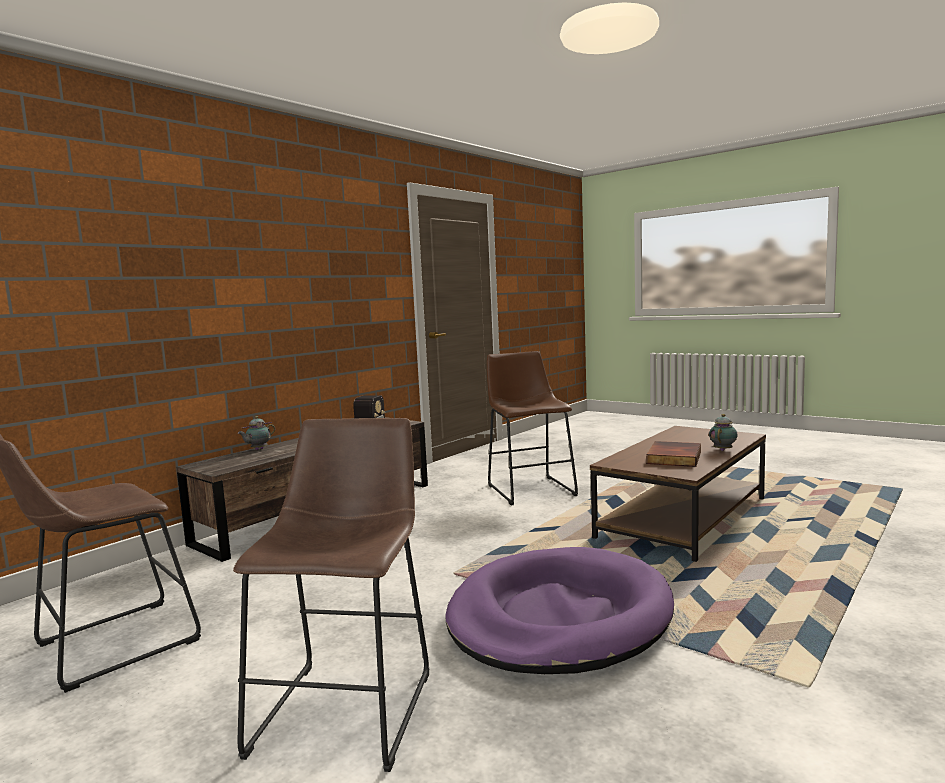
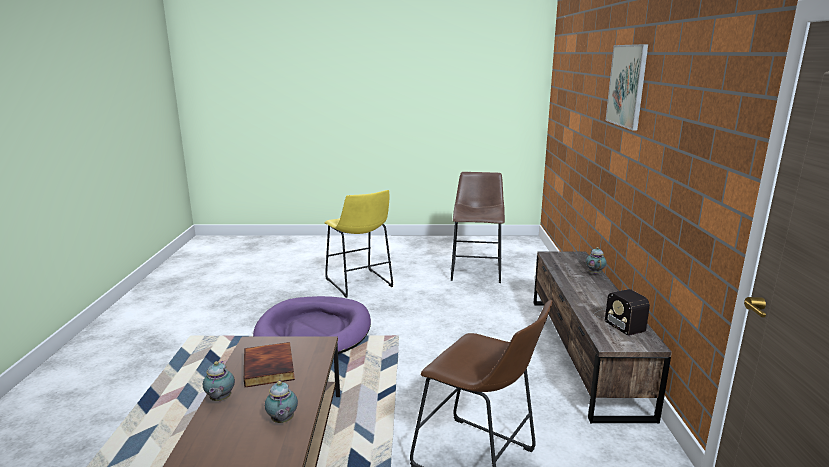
camera: 140 degrees right, 10 degrees up
brown stool [233,418,429,772] -> yellow stool [325,190,393,298]
none -> teapot [265,380,298,423]
none -> picture [605,44,648,130]

